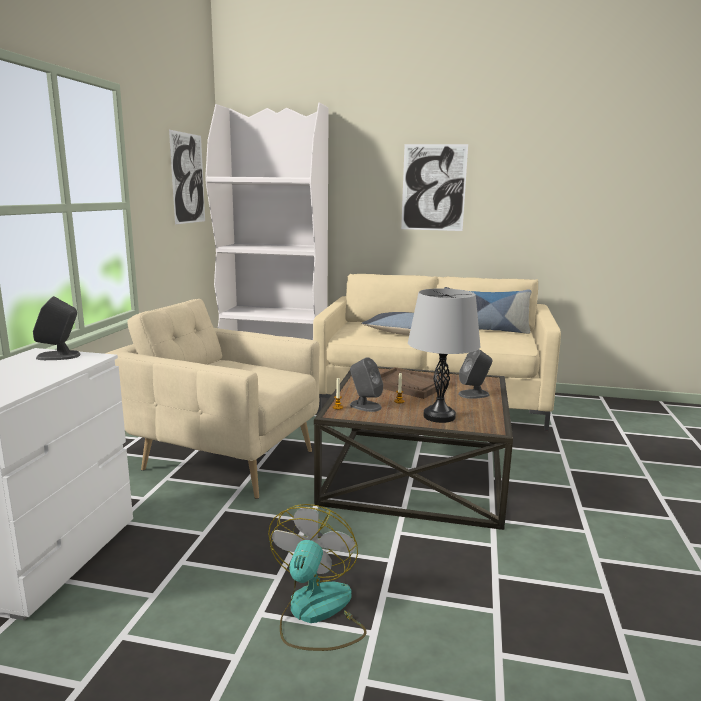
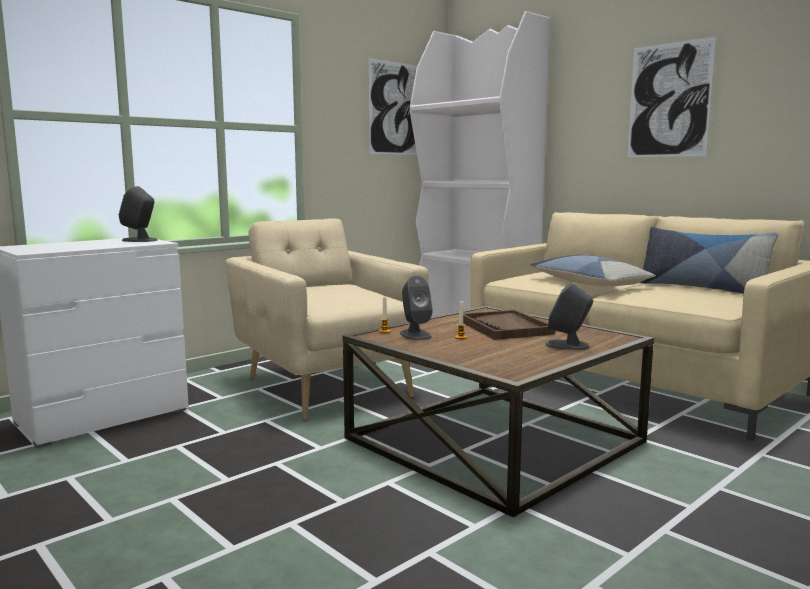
camera: 35 degrees right, 5 degrees down
fan [268,504,367,651] -> none
grey table lamp [408,288,481,423] -> none

